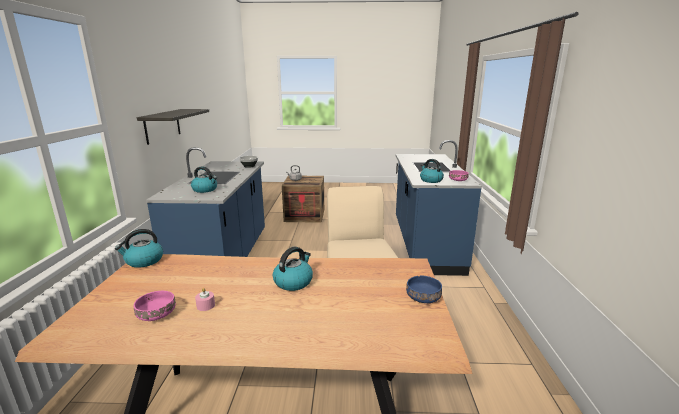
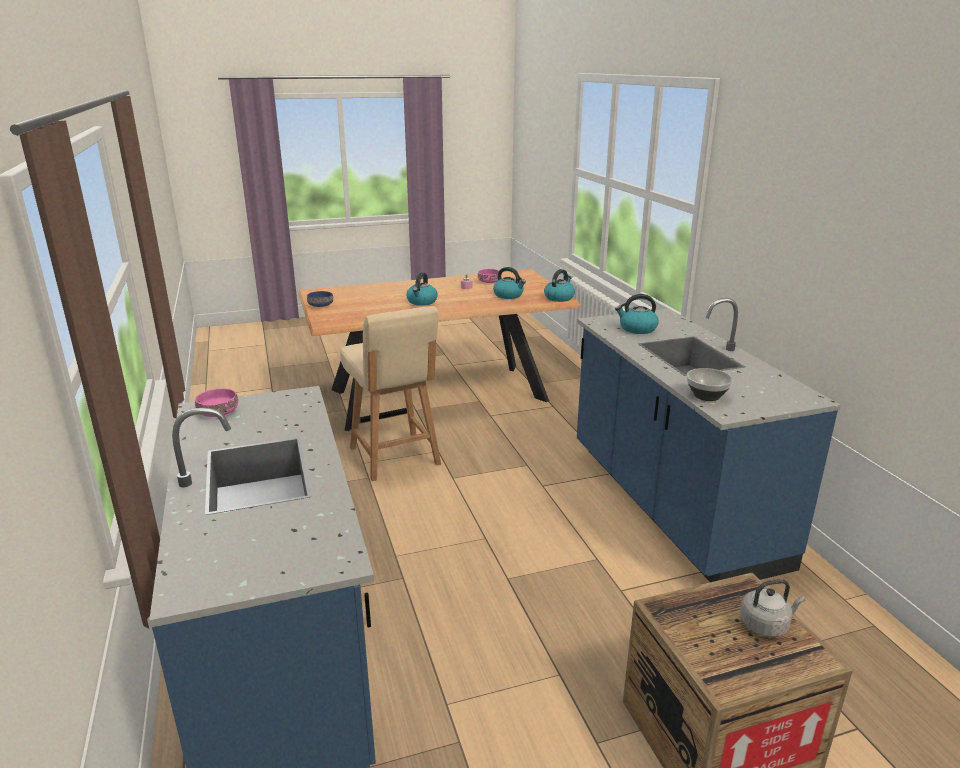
camera: 160 degrees right, 5 degrees up
shelf [137,109,209,145] -> none
kettle [420,159,444,183] -> kettle moved to [493,267,526,299]

